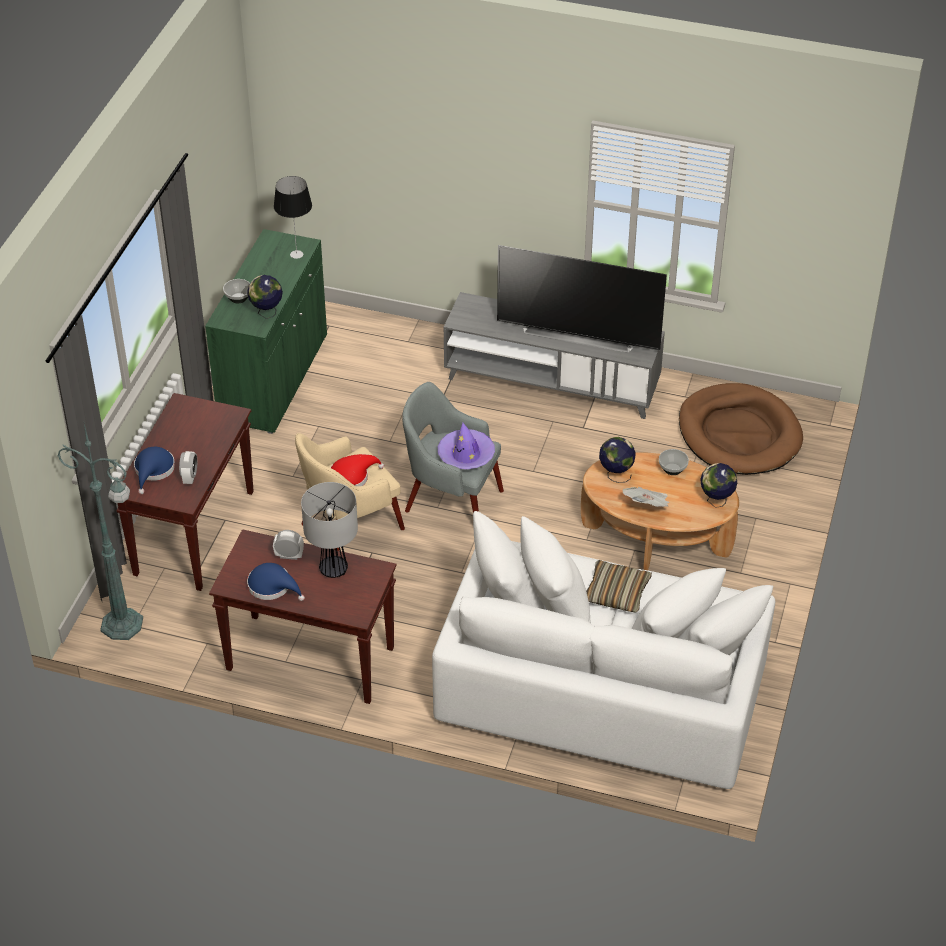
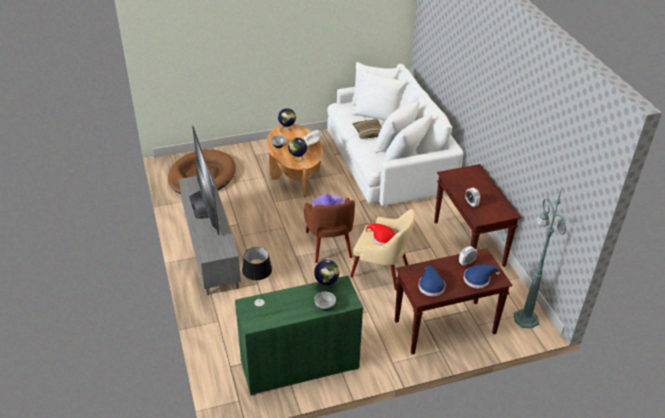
camera: 125 degrees left, 5 degrees down
blue hat [247,563,305,601] -> blue hat moved to [418,265,445,296]
table lamp [301,482,358,578] -> none
grey armchair [402,382,504,512] -> brown armchair [304,198,355,263]

